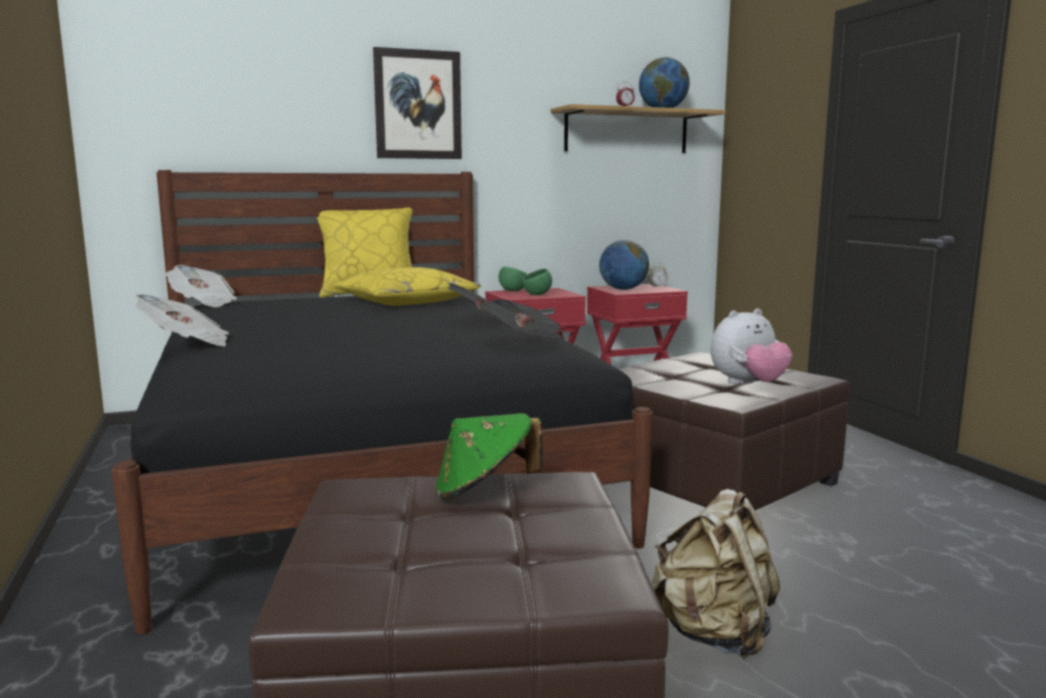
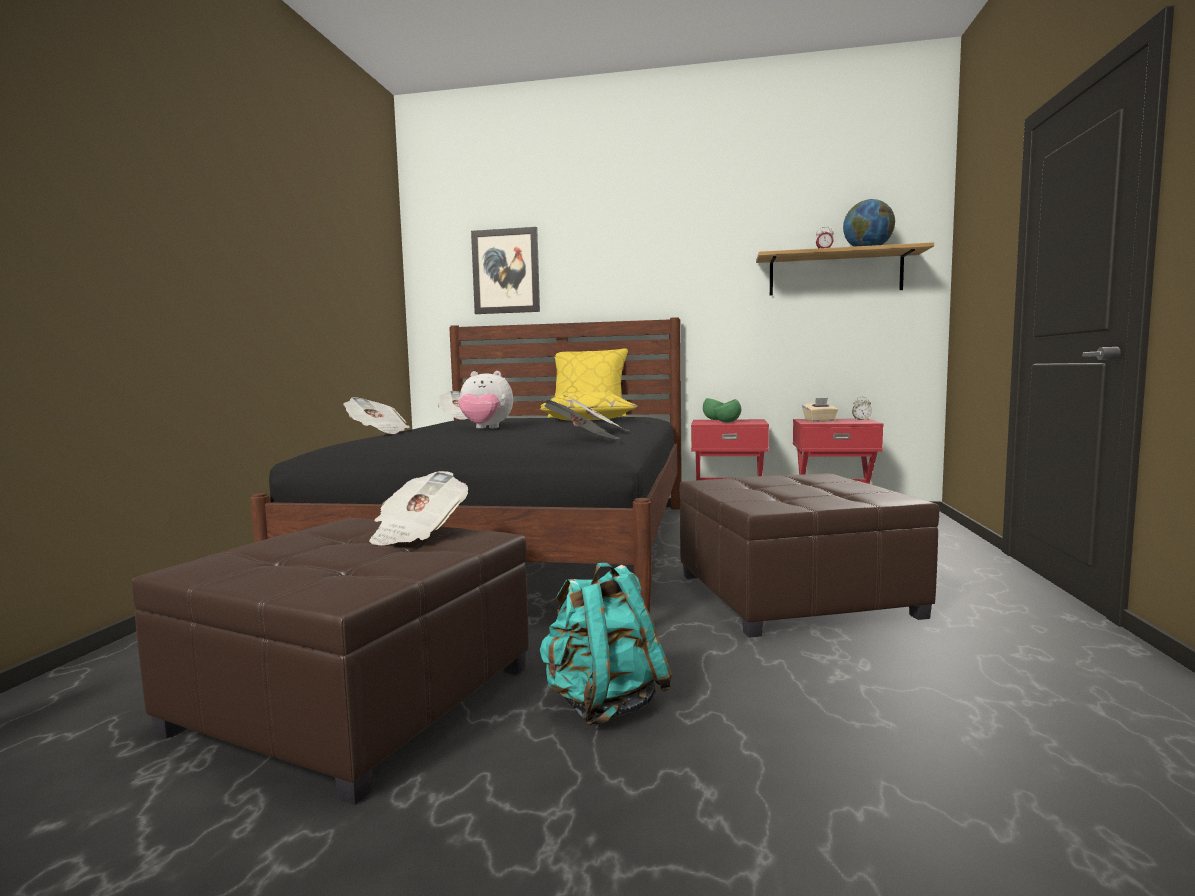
camera: 30 degrees right, 5 degrees down
picture [373,47,462,159] -> picture moved to [471,227,540,314]
green hat [435,413,542,500] -> newspaper [369,471,468,545]
globe [599,240,649,290] -> beige tissue box [802,398,838,422]
beige backpack [651,489,780,660] -> turquoise backpack [540,562,672,725]
plush toy [711,308,793,384] -> plush toy moved to [458,371,513,429]

